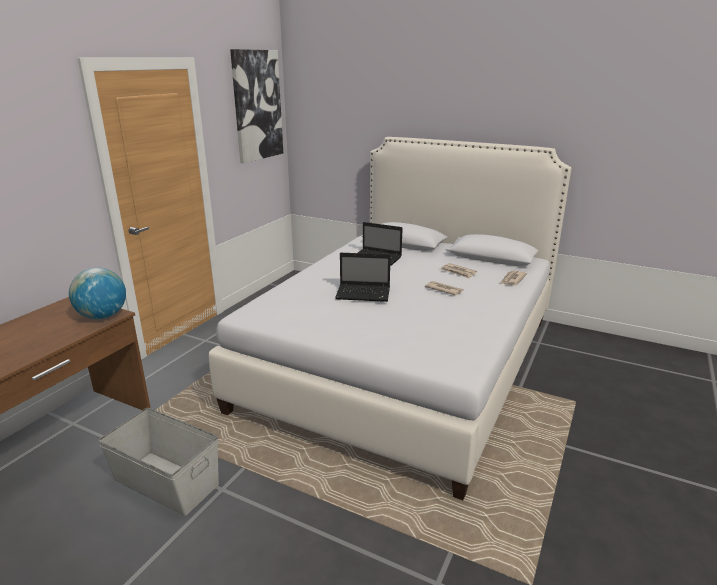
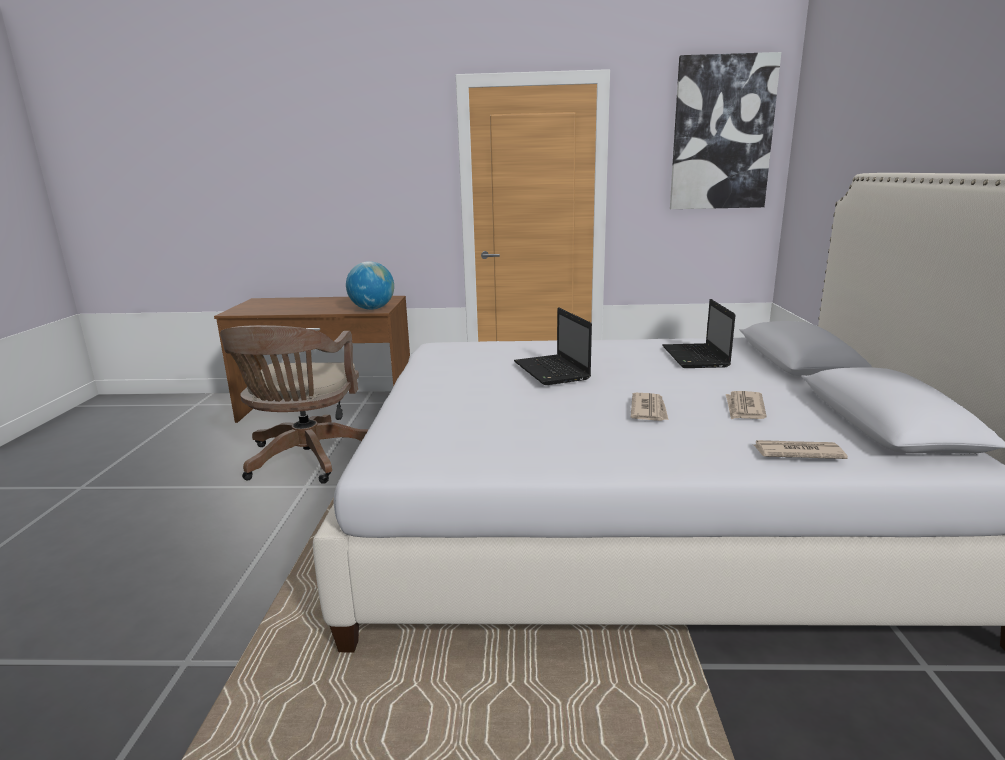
camera: 65 degrees right, 5 degrees down
grey storage box [98,408,219,516] -> brown office chair [220,325,369,484]

